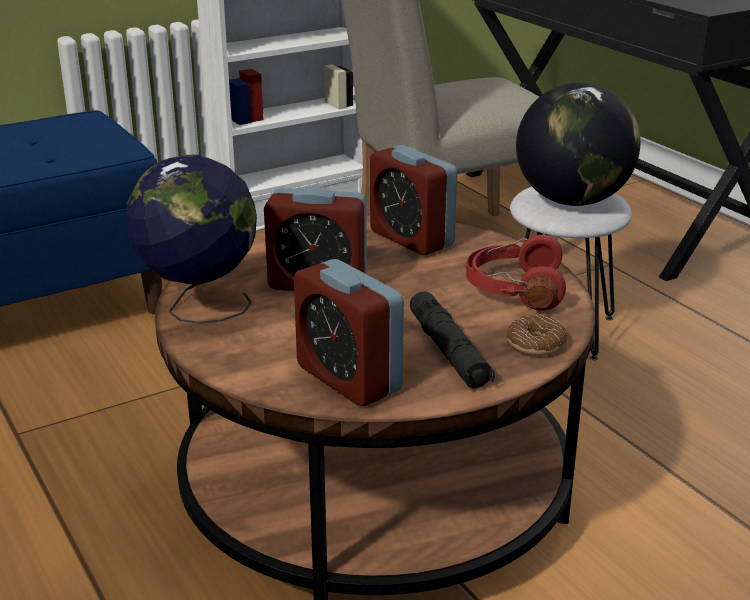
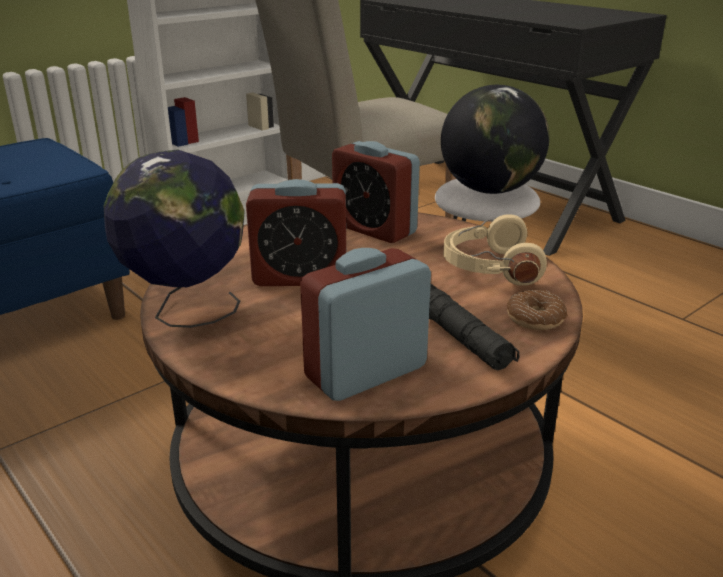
camera: 10 degrees left, 0 degrees up
alarm clock [294,259,404,406] -> alarm clock turned 105 degrees clockwise [300,248,431,401]
red headphones [466,235,566,311] -> beige headphones [444,214,547,286]

